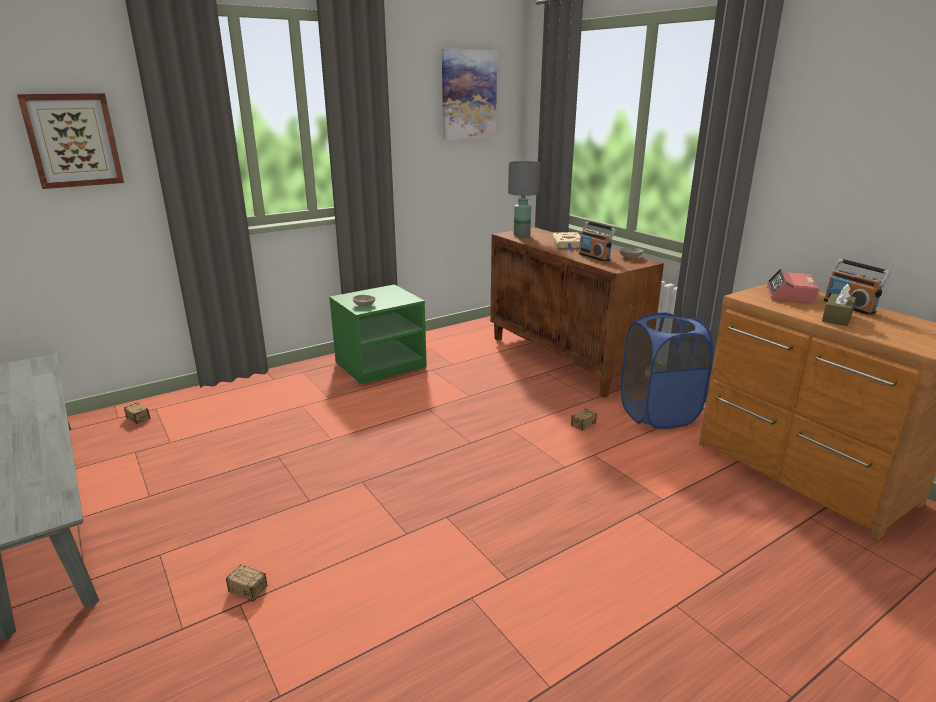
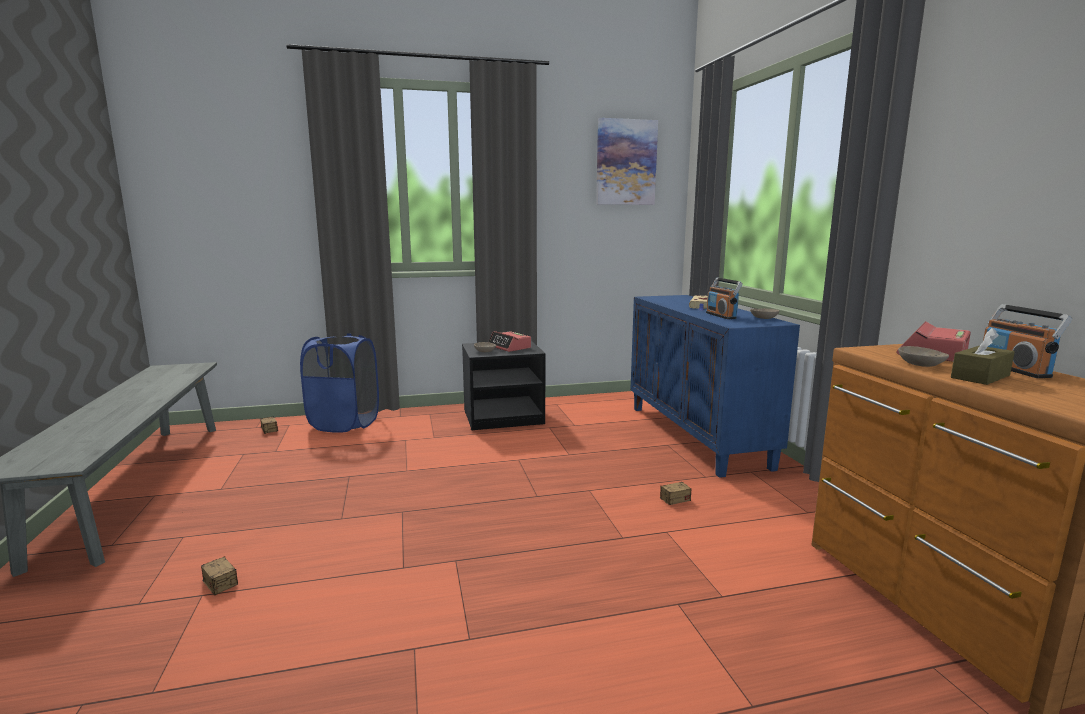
camera: 20 degrees right, 10 degrees down
picture [17,93,124,189] -> none
green nightstand [329,284,427,385] -> black nightstand [462,341,546,430]
brown cabinet [490,227,664,398] -> blue cabinet [630,295,800,478]
grey table lamp [508,161,540,237] -> none
blue laundry basket [621,312,713,429] -> blue laundry basket moved to [300,334,379,433]
none -> alarm clock [488,331,531,352]
none -> beige bowl [898,346,949,367]

